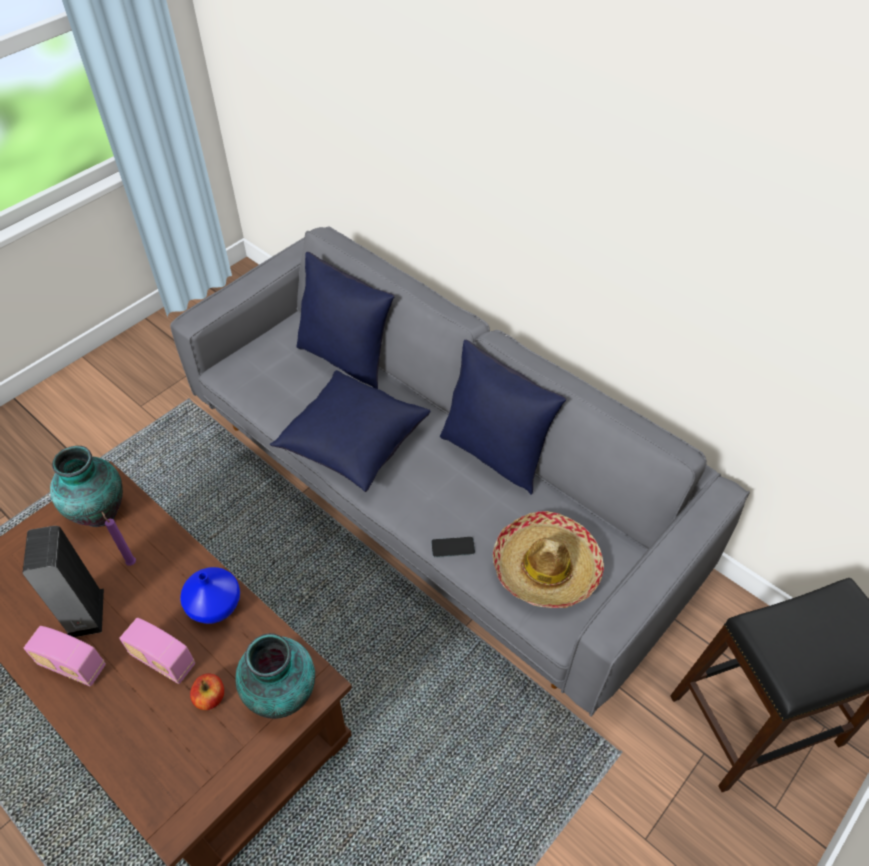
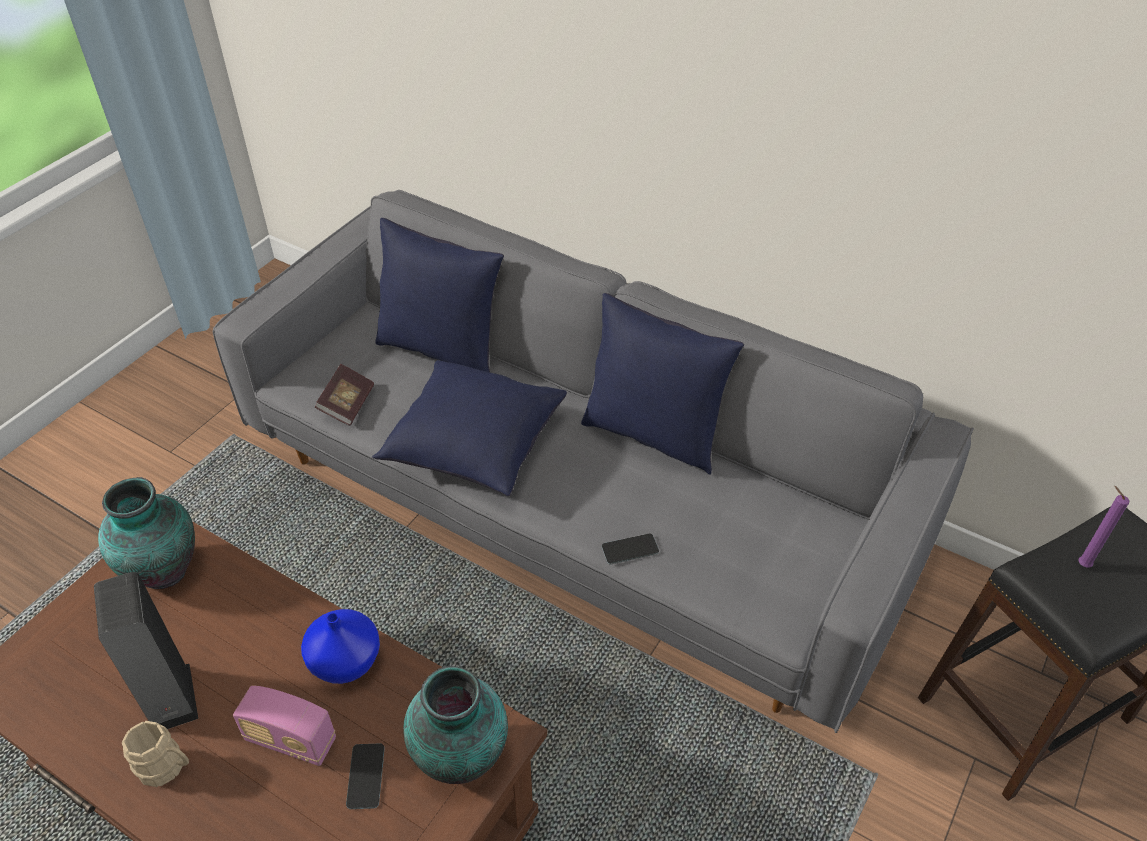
camera: 10 degrees left, 5 degrees down
radio [23,626,106,686] -> beige mug [122,721,189,787]
purple candle [102,512,136,566] -> purple candle moved to [1078,486,1129,568]
apple [190,673,224,710] -> phone [346,743,385,809]
hat [493,511,604,608] -> none
none -> book [315,364,374,426]

